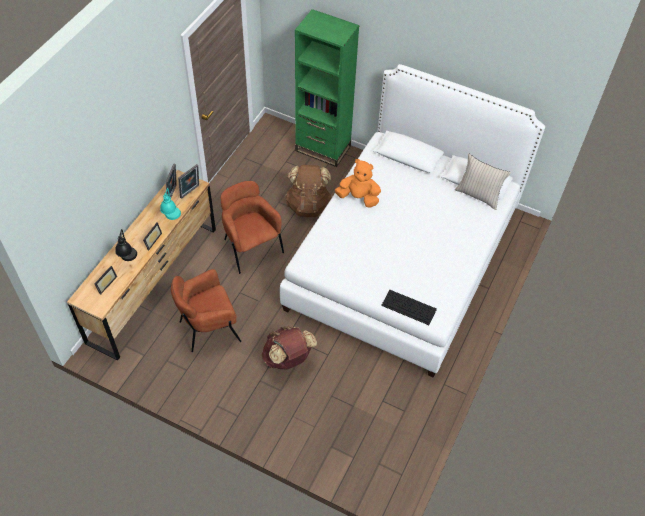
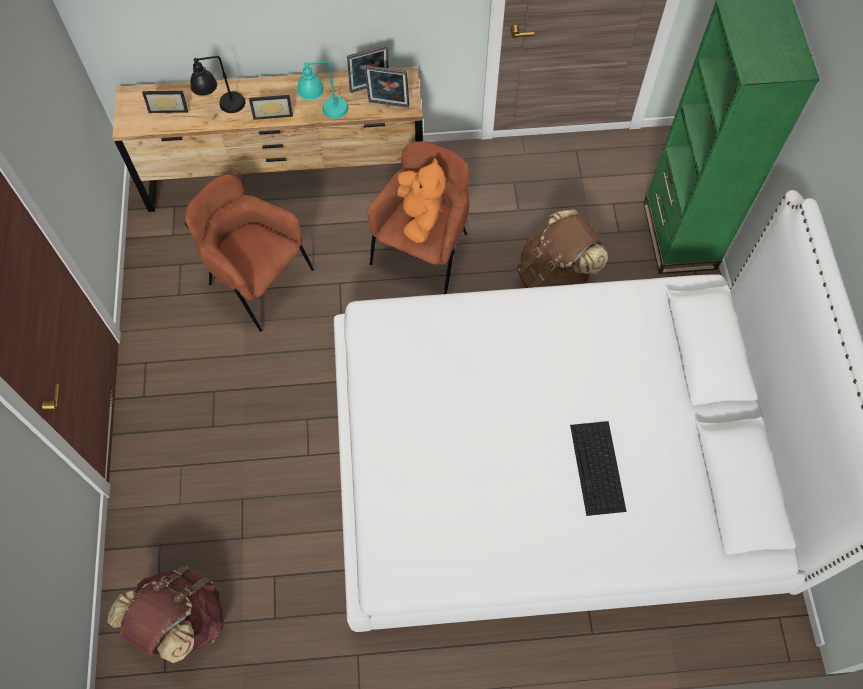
camera: 60 degrees right, 10 degrees up
brown backpack [262,326,317,369] -> brown backpack moved to [107,565,224,663]
orange plush toy [335,159,381,208] -> orange plush toy moved to [397,157,445,243]
keyboard [381,290,437,325] -> keyboard moved to [570,421,627,516]
beige pillow [455,154,511,210] -> none

